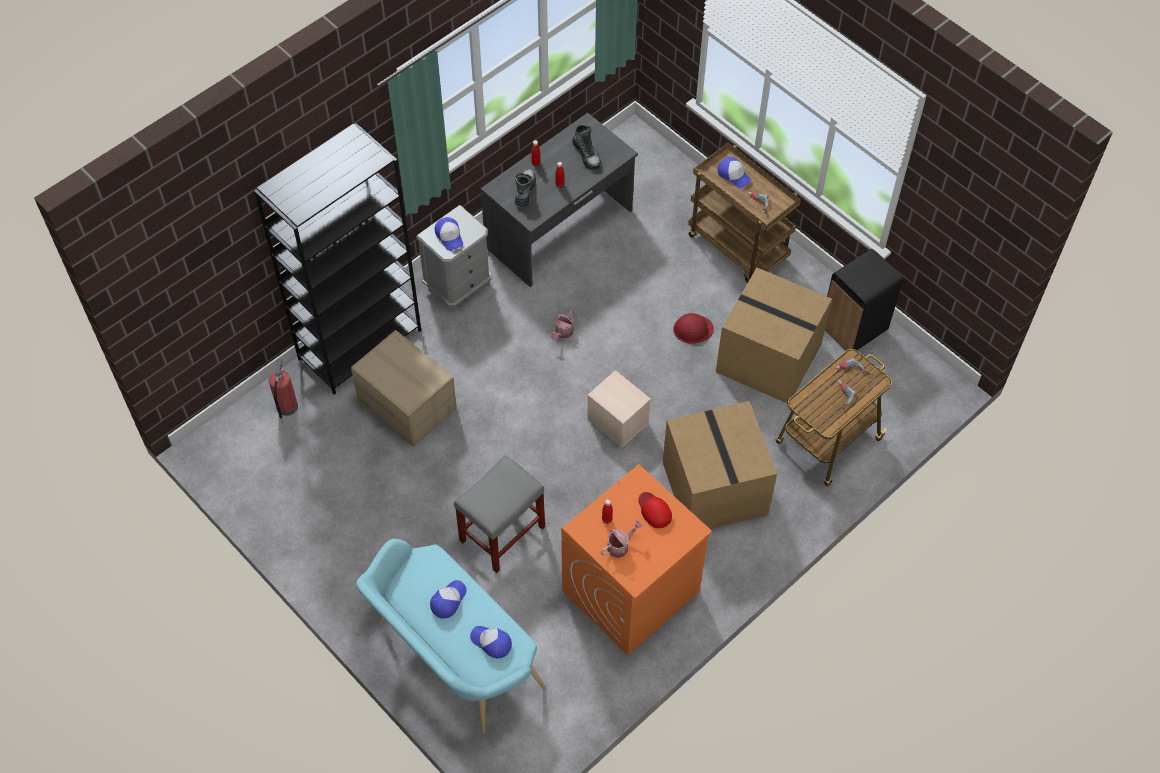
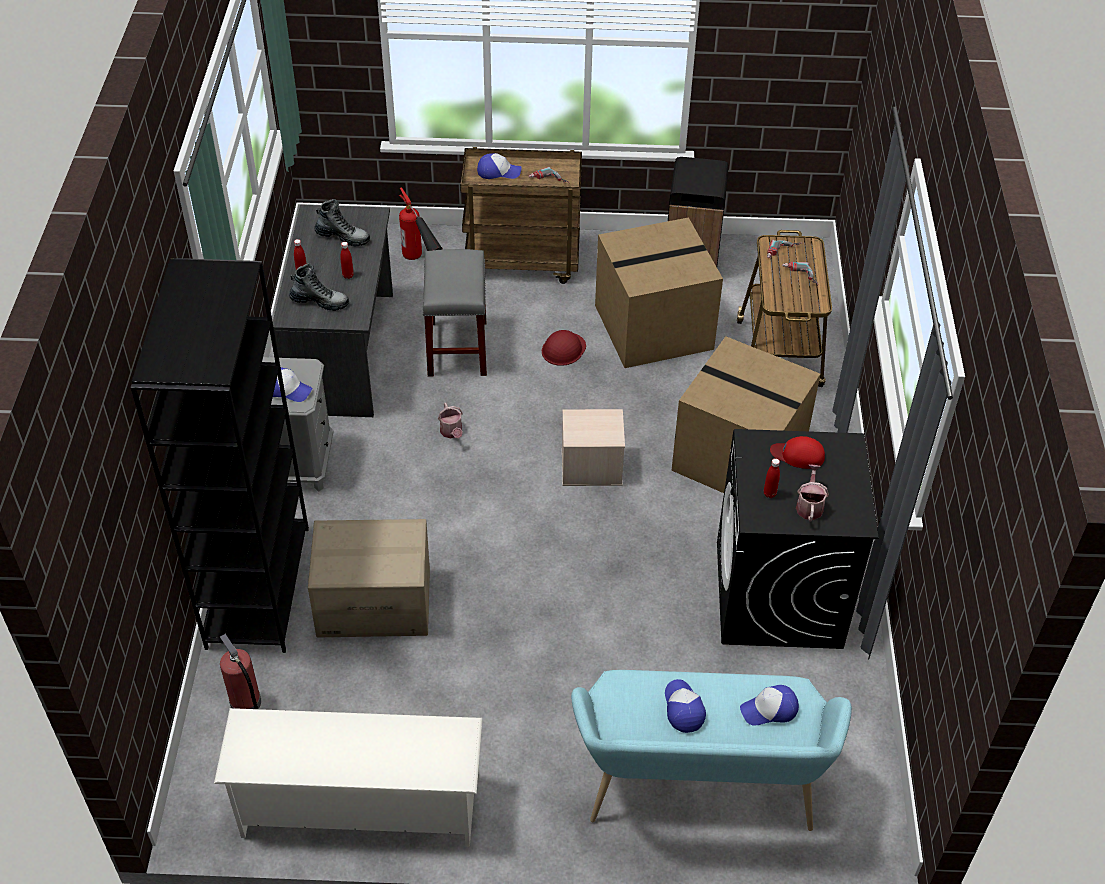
camera: 45 degrees left, 10 degrees down
grey stool [454,455,545,573] -> grey stool moved to [423,249,487,377]
boot [515,169,536,206] -> boot turned 135 degrees clockwise [289,263,349,311]
orange washing machine [561,464,712,655] -> black washing machine [717,429,879,649]
none -> white shoe rack [214,708,483,847]
none -> fire extinguisher [399,187,443,260]

